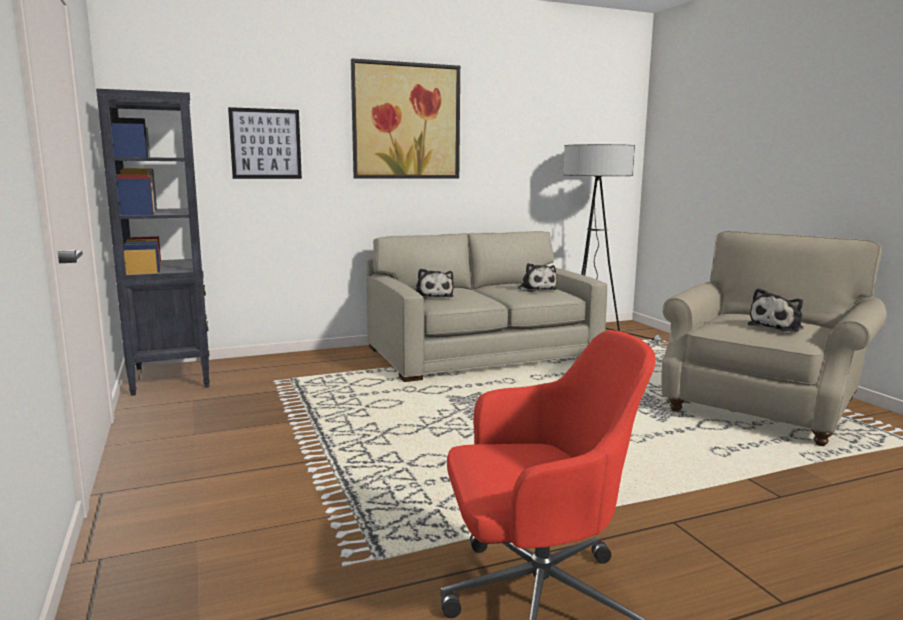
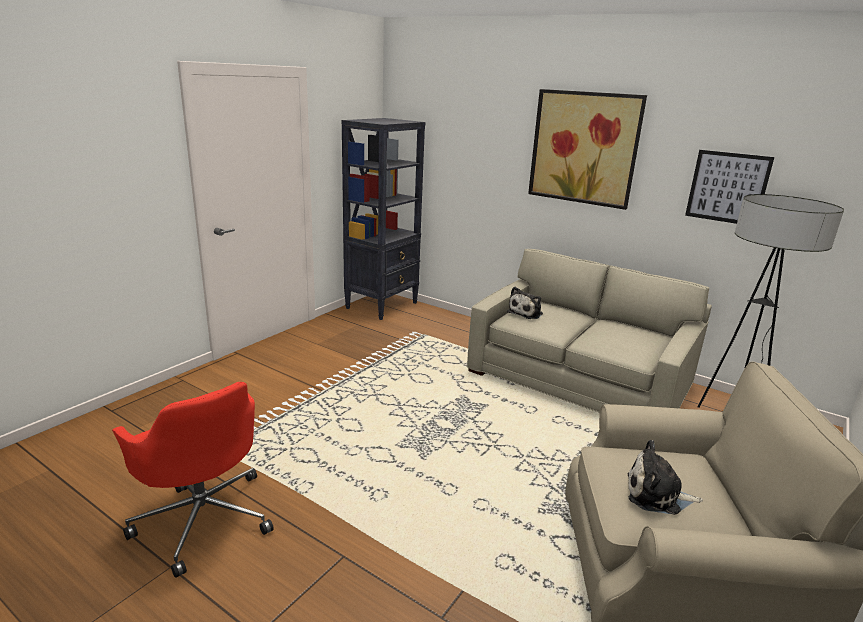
camera: 55 degrees right, 10 degrees up
picture [228,107,302,179] -> picture moved to [685,150,774,224]
plush toy [518,263,557,292] -> none

